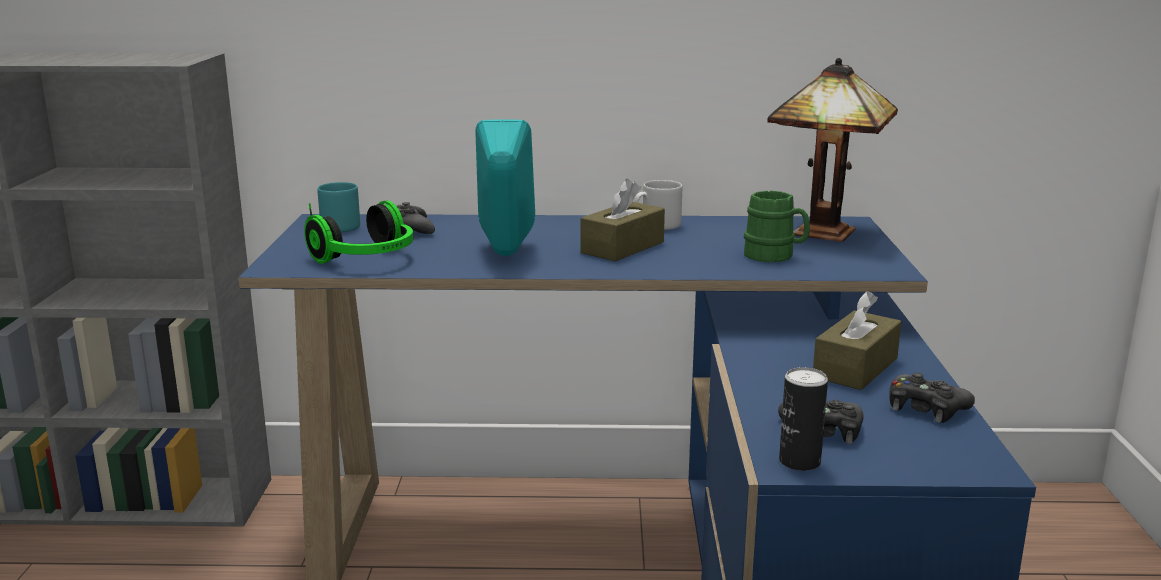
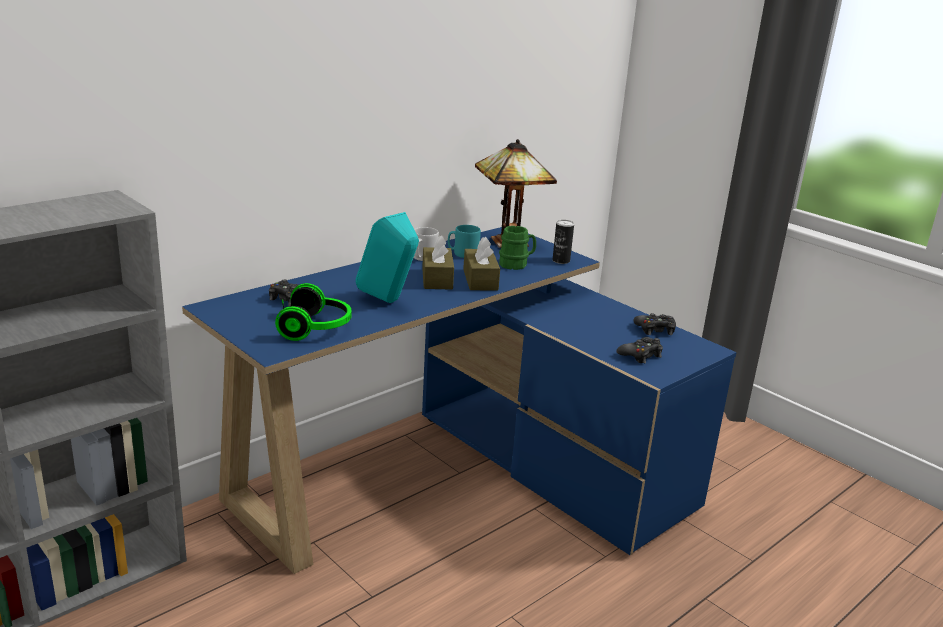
camera: 45 degrees left, 5 degrees up
turquoise mug [317,182,360,232] -> turquoise mug moved to [448,225,481,258]
can [779,367,828,471] -> can moved to [552,220,574,264]
brown tissue box [813,291,901,390] -> brown tissue box moved to [463,237,500,290]

